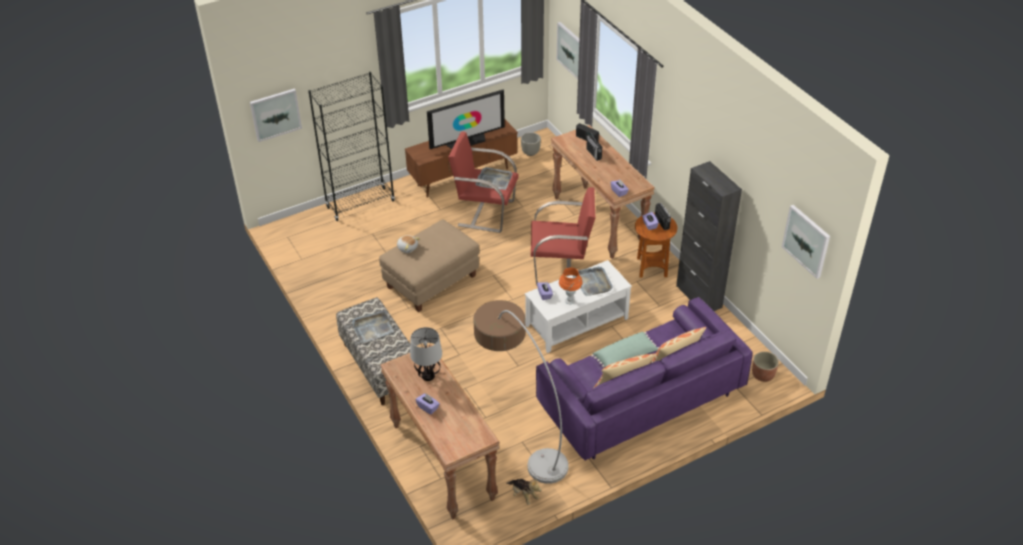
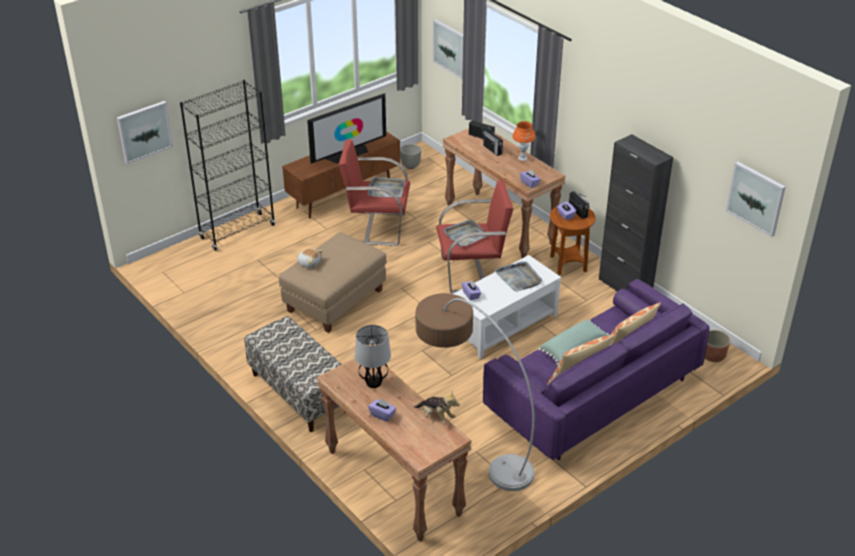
camera: 10 degrees left, 5 degrees down
grey tray [352,311,394,343] -> grey tray moved to [444,220,487,247]
plush toy [506,478,542,505] -> plush toy moved to [414,390,460,425]
orange table lamp [559,267,582,304] -> orange table lamp moved to [512,121,536,161]

